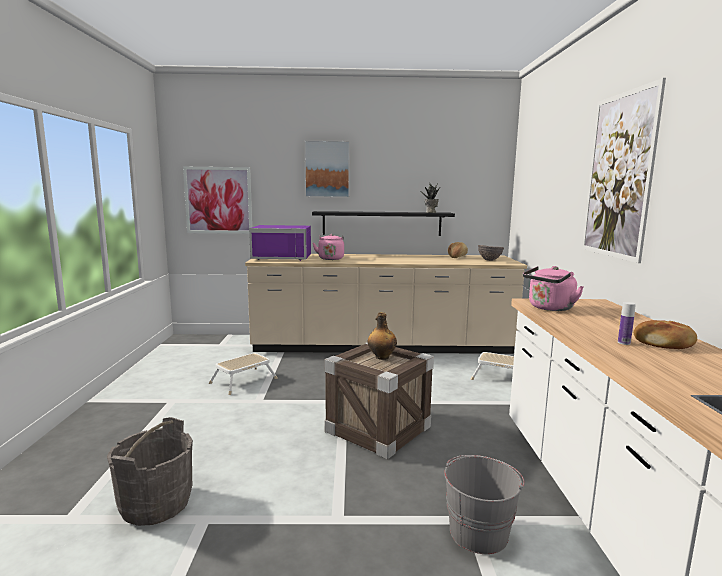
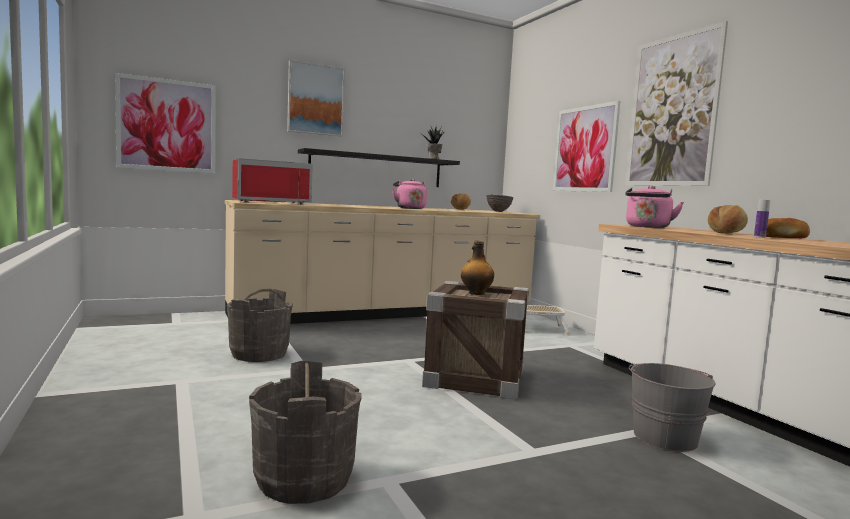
camera: 25 degrees left, 5 degrees down
beige step ladder [209,353,278,395] -> grey bucket [227,289,292,362]
purple microwave [249,225,311,261] -> red microwave [232,158,313,204]
pink kettle [313,234,344,260] -> pink kettle moved to [392,179,427,209]
none -> picture [553,101,620,192]
none -> bread [708,205,748,234]

